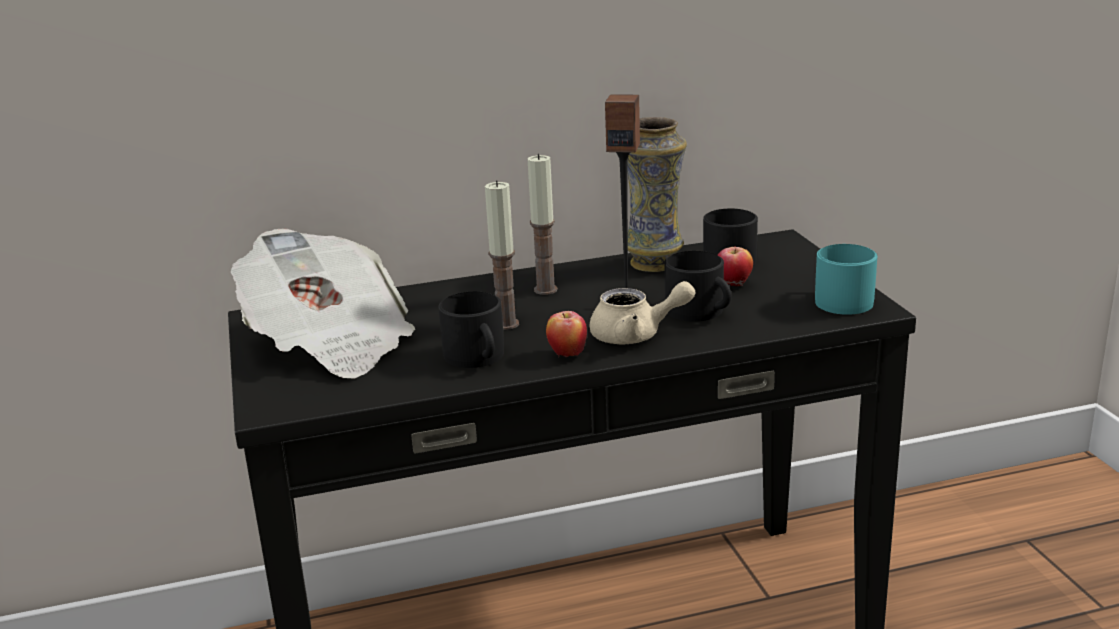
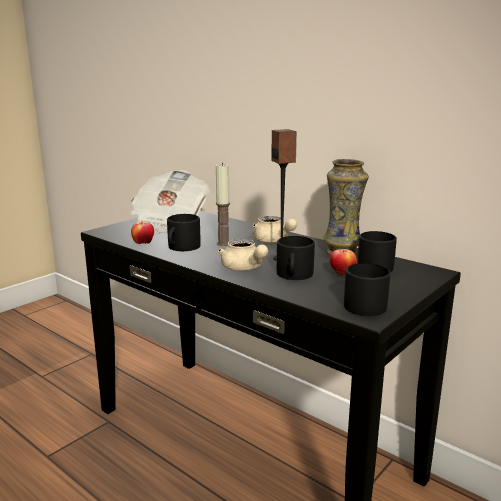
camera: 55 degrees right, 5 degrees down
candle [527,154,558,295] -> beige teapot [252,216,297,243]
apple [546,311,587,357] -> apple moved to [131,222,154,244]
turquoise mug [815,244,877,315] -> black mug [344,263,391,316]

